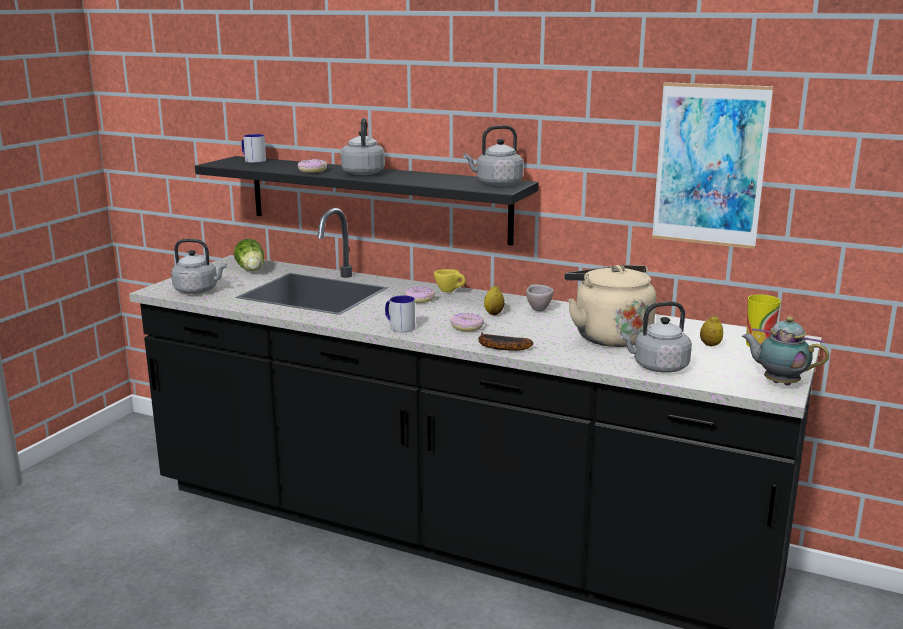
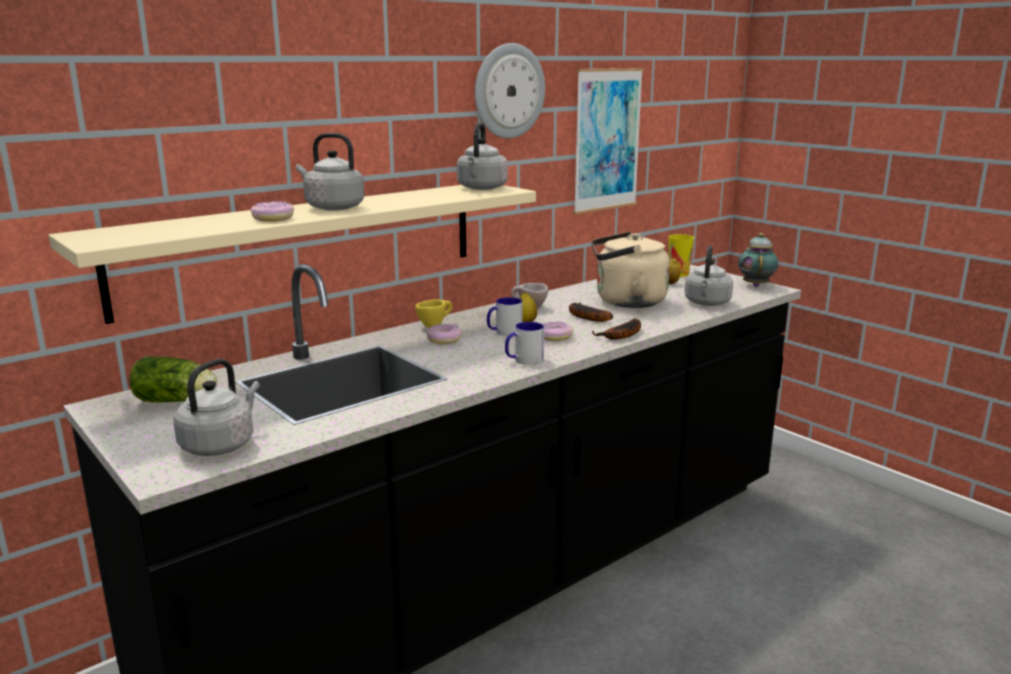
camera: 65 degrees left, 0 degrees up
black shelf [195,156,539,246] -> beige shelf [48,185,536,324]
mug [242,134,266,163] -> mug moved to [487,297,523,336]
teapot [741,316,829,386] -> teapot turned 135 degrees clockwise [738,233,778,287]
none -> wall clock [475,43,545,138]
none -> banana [569,302,613,322]

